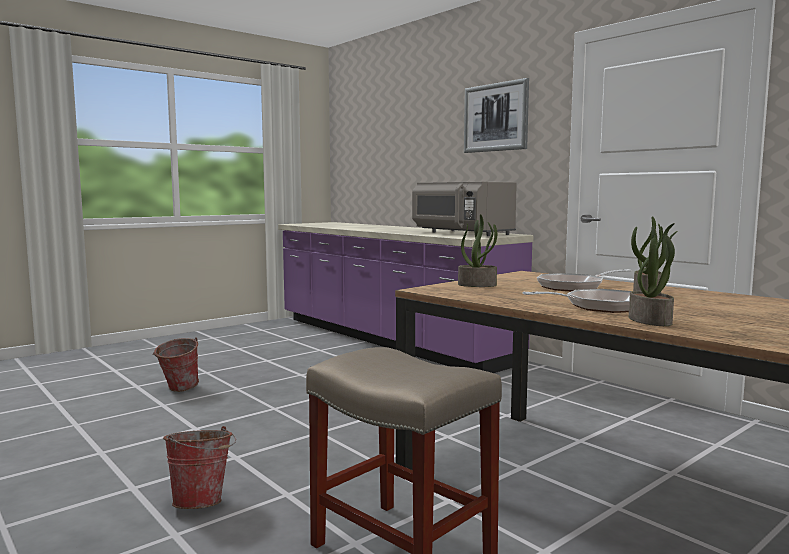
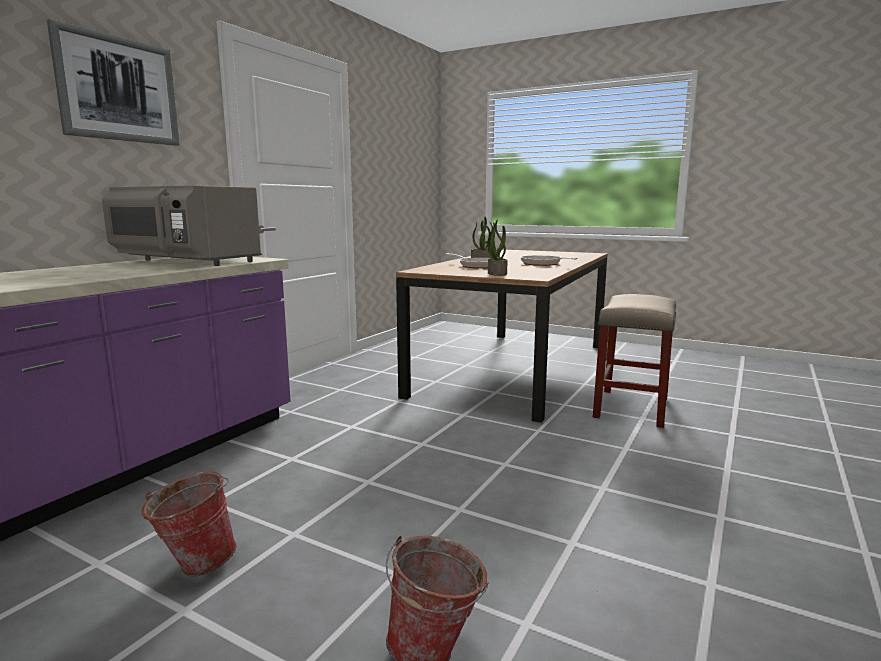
camera: 110 degrees left, 5 degrees up
bucket [163,426,236,509] -> bucket moved to [142,471,237,576]
grey microwave [412,181,517,236] -> grey microwave turned 90 degrees clockwise [102,185,262,266]
potted plant [629,223,678,326] -> none

